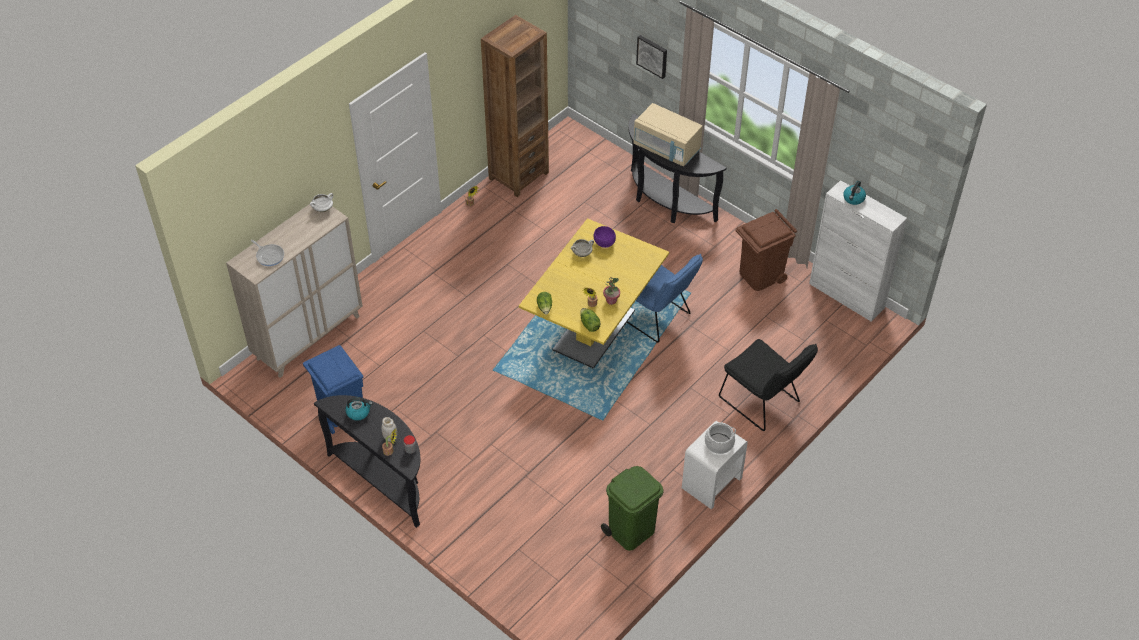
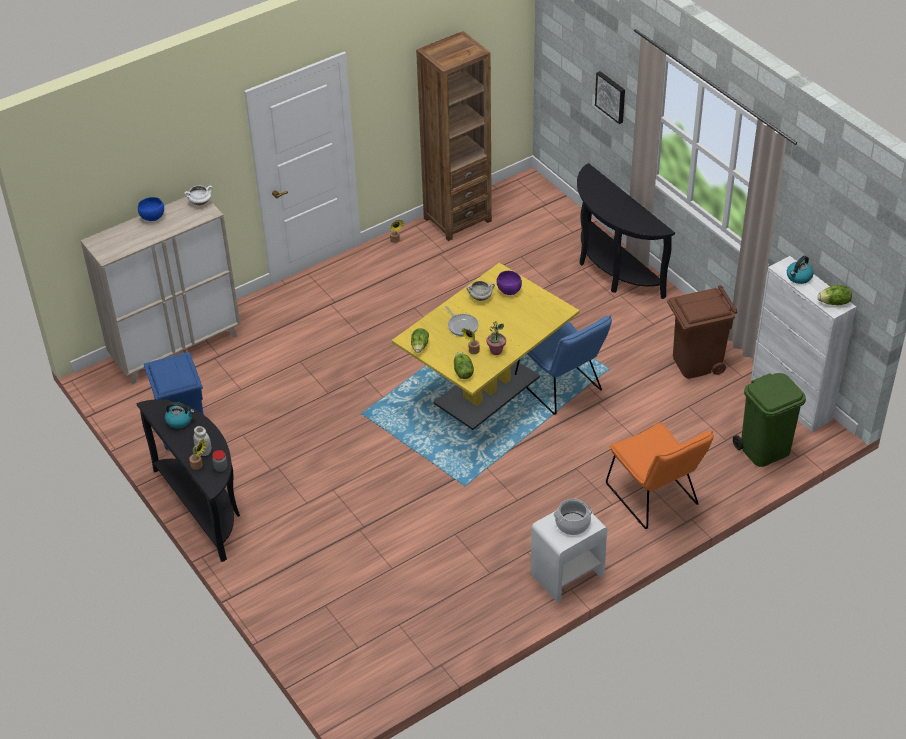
camera: 15 degrees right, 5 degrees down
frying pan [251,240,284,266] -> frying pan moved to [445,306,478,337]
green trash can [601,466,663,551] -> green trash can moved to [733,373,806,467]
beige microwave [634,103,703,167] -> none
black chair [719,339,818,431] -> orange chair [606,422,714,529]
none -> blue bowl [138,197,164,221]
none -> lettuce [817,285,852,306]

